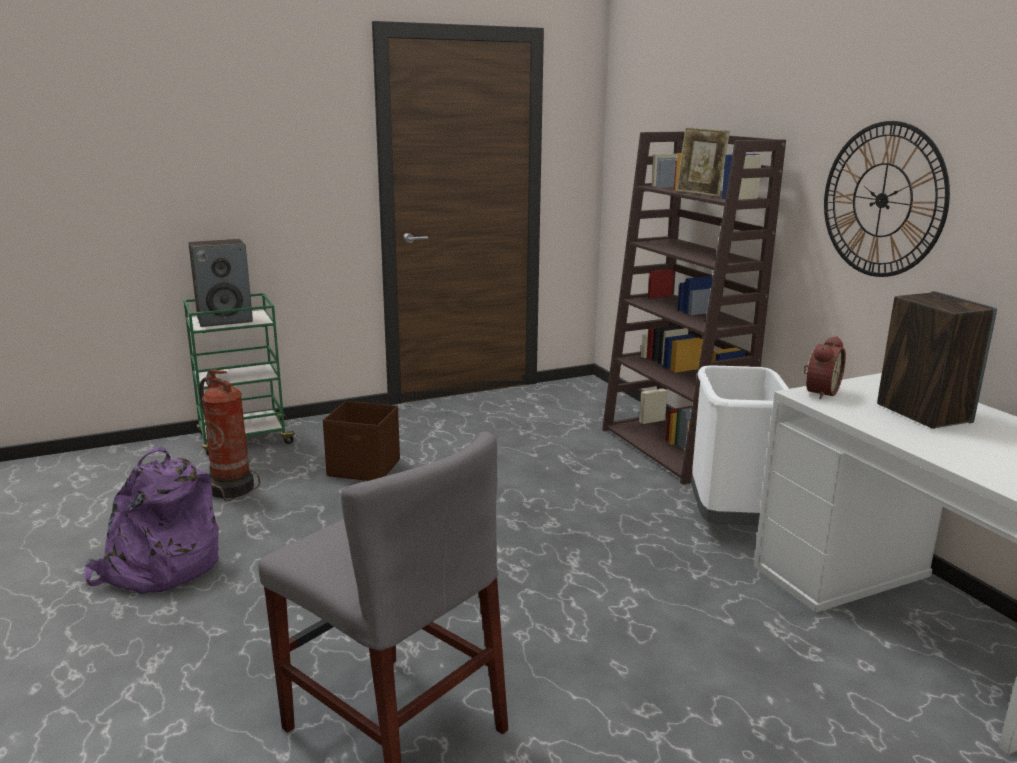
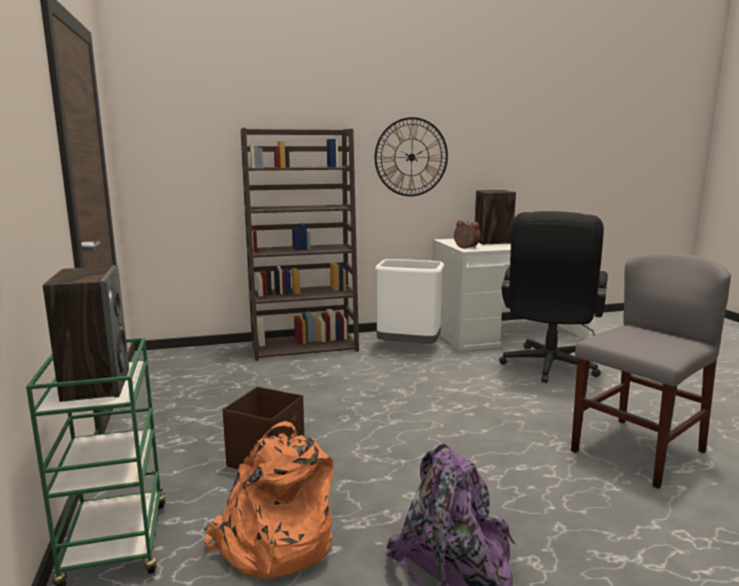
camera: 80 degrees left, 5 degrees down
fire extinguisher [199,369,260,501] -> orange backpack [204,421,333,579]
picture frame [676,127,730,197] -> none
none -> black office chair [499,211,608,383]

